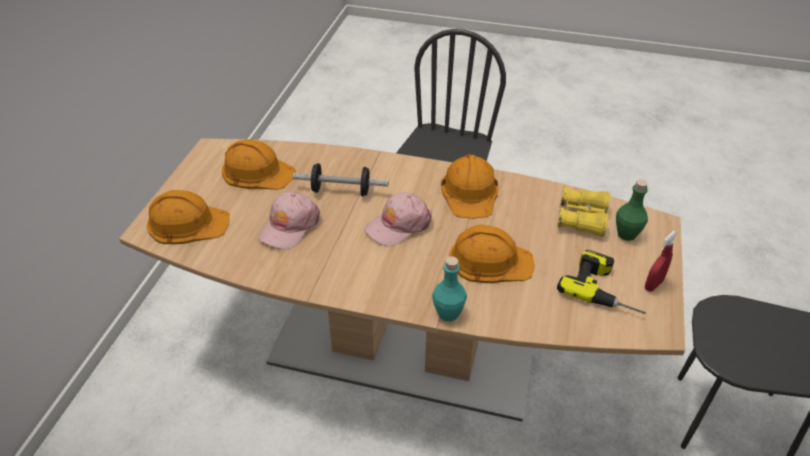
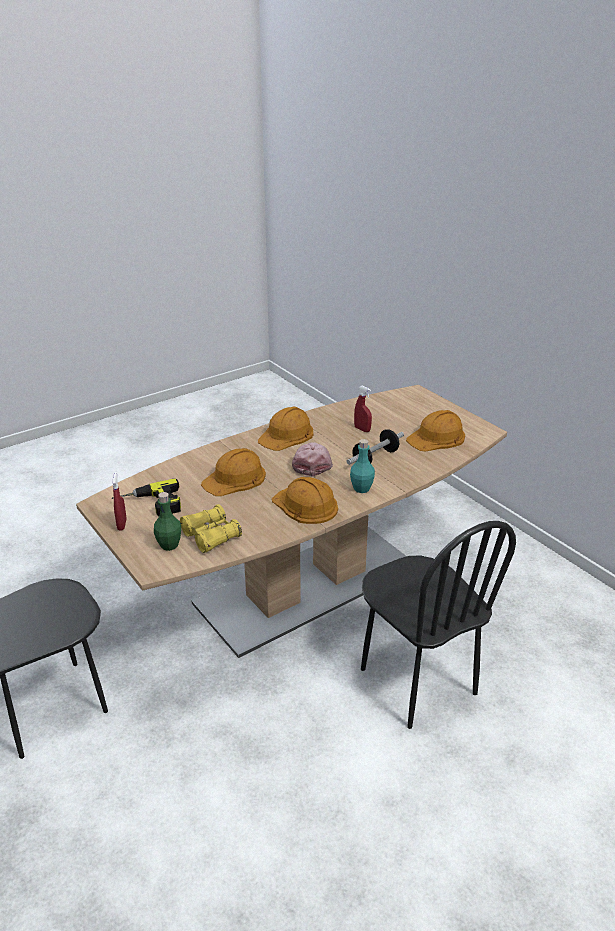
camera: 130 degrees right, 10 degrees down
orange hard hat [146,190,230,244] -> orange hard hat moved to [258,407,313,451]
pink cap [258,192,320,249] -> red spray bottle [354,386,372,432]
turquoise bottle [432,256,467,321] -> turquoise bottle moved to [350,439,375,493]

